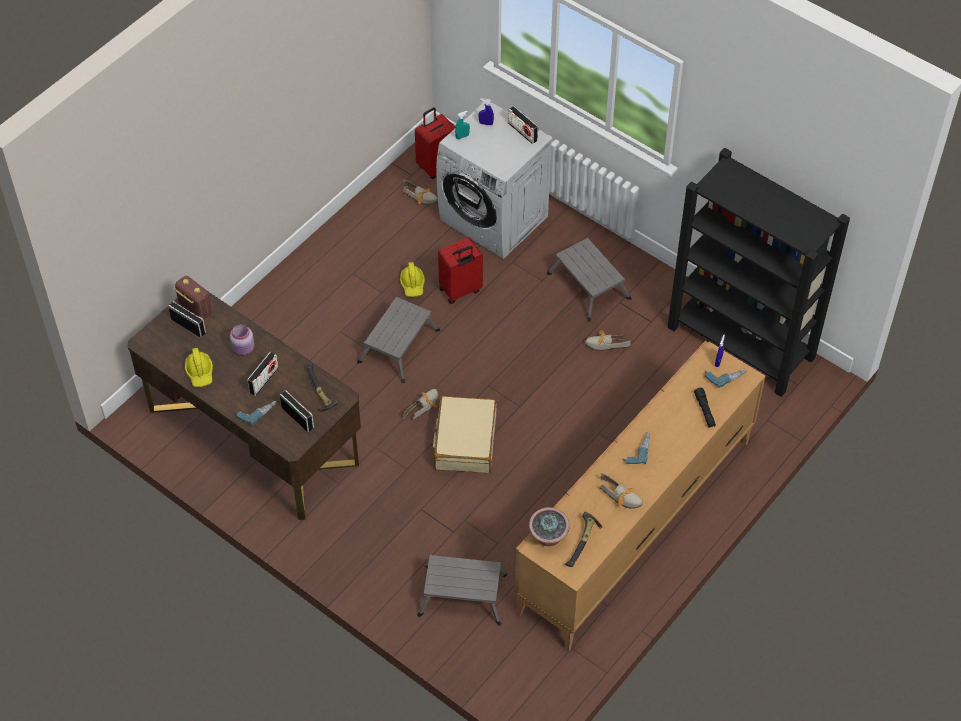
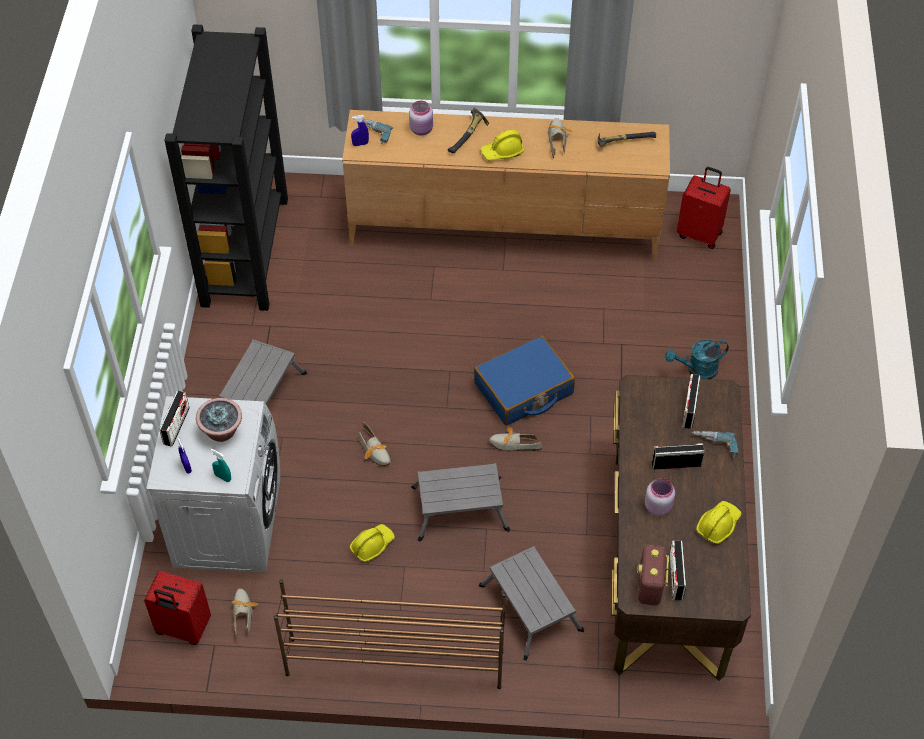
camera: 125 degrees left, 0 degrees up
hammer [307,364,339,412] -> hammer moved to [448,108,489,153]
grey step ladder [417,555,508,626] -> grey step ladder moved to [479,546,584,661]
beige suitcase [433,396,497,473] -> blue suitcase [474,336,575,425]
red suitcase [438,237,483,304] -> red suitcase moved to [677,167,731,249]
potted plant [529,507,570,546] -> potted plant moved to [196,398,242,442]
shoe [585,330,631,351] -> shoe moved to [357,422,391,466]
power drill [622,432,650,464] -> yellow hard hat [481,130,524,161]
black flashlight [694,387,716,428] -> pink jar [409,101,433,135]
none -> brown shoe rack [274,579,506,689]
none -> turquoise watering can [665,339,729,379]

